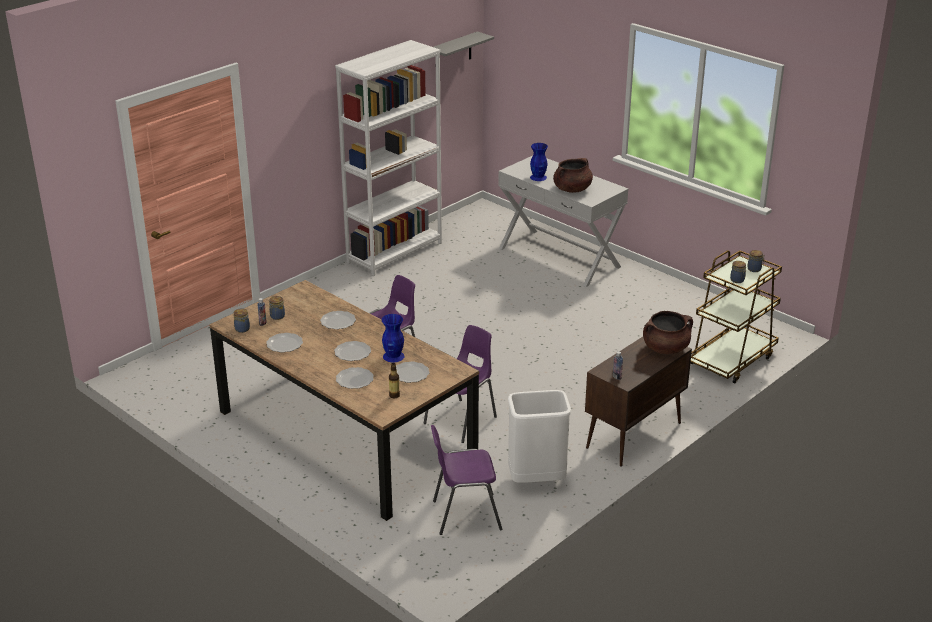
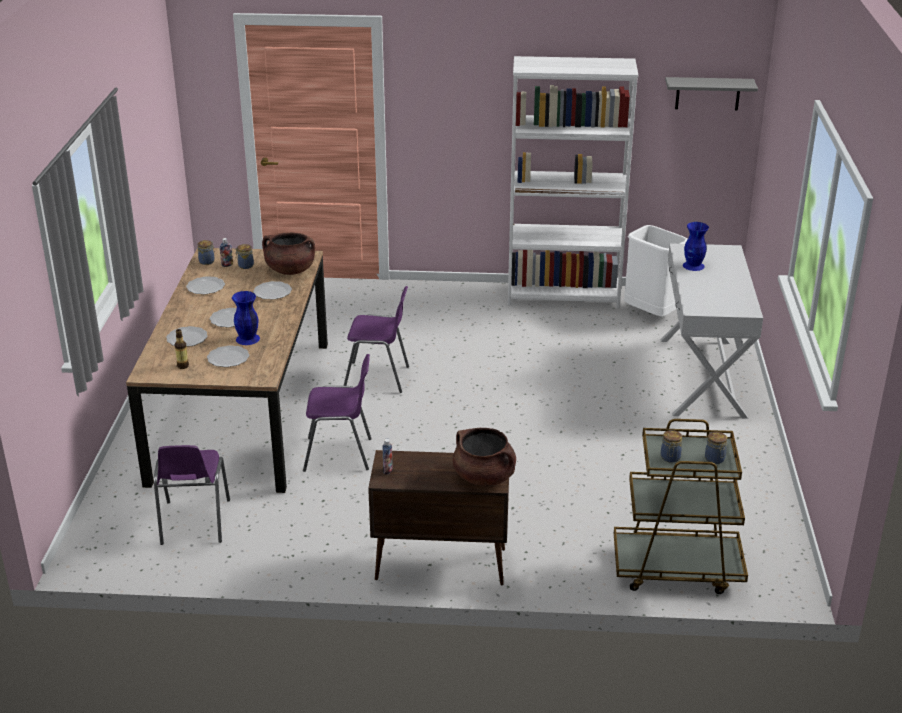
camera: 50 degrees right, 0 degrees up
purple chair [431,425,502,535] -> purple chair turned 135 degrees counterclockwise [154,445,230,545]
white trash can [508,390,572,483] -> white trash can moved to [624,225,688,317]
brown cooking pot [553,158,593,193] -> brown cooking pot moved to [262,232,315,275]

